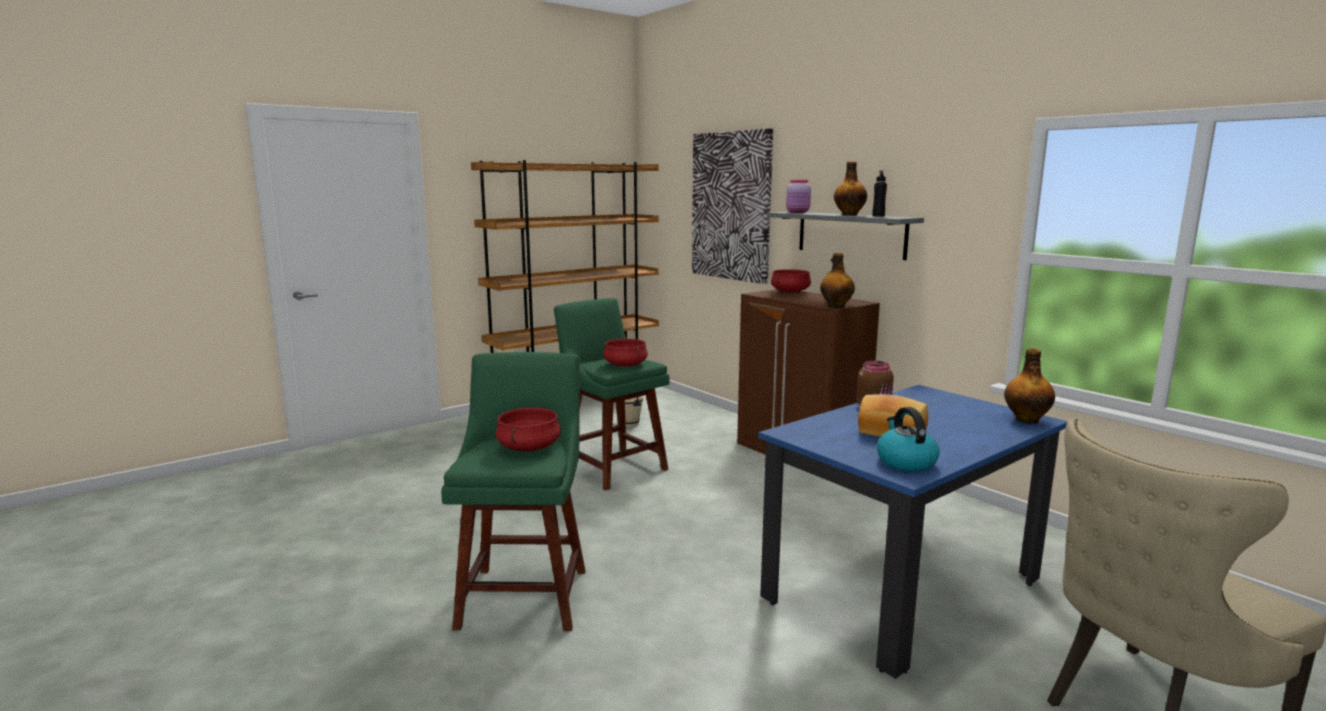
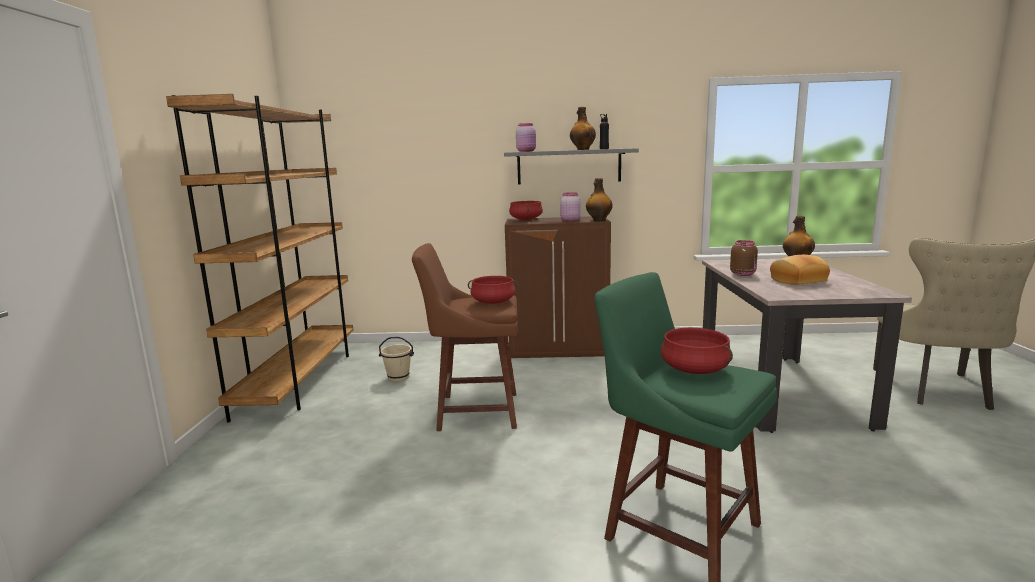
camera: 50 degrees left, 0 degrees up
green stool [554,298,670,490] -> brown stool [412,243,518,431]
picture [692,129,773,284] -> none
blue dining table [759,385,1067,679] -> beige dining table [702,258,912,433]
kettle [877,407,940,471] -> none
none -> pink jar [560,192,581,221]

